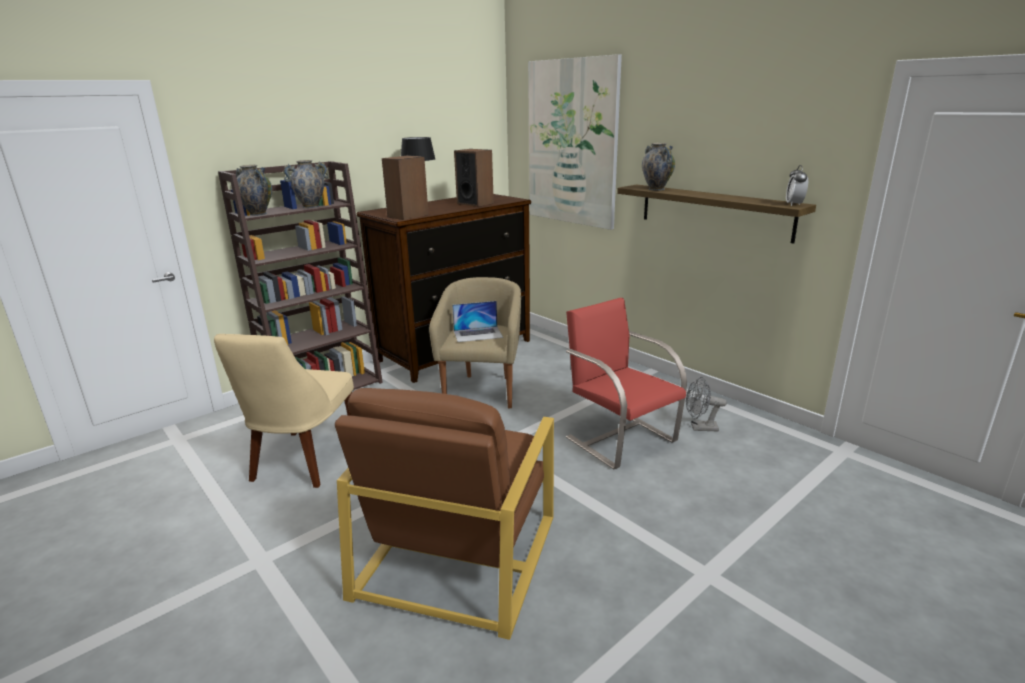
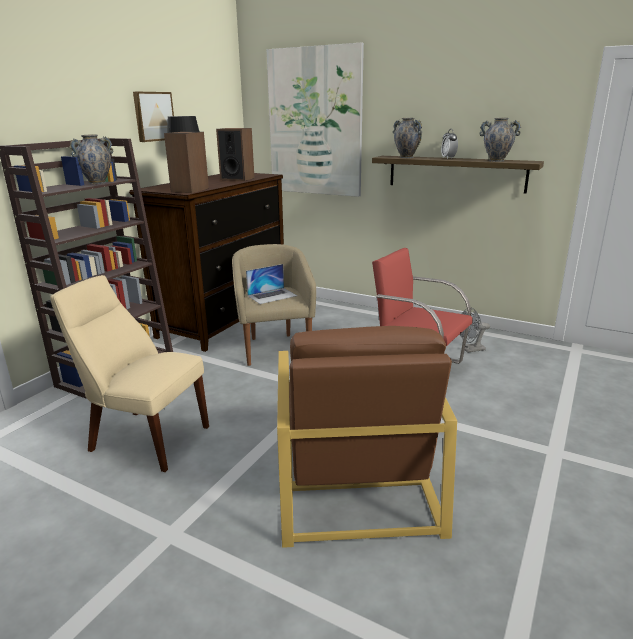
camera: 20 degrees left, 0 degrees up
beige chair [214,334,354,488] -> beige chair turned 120 degrees clockwise [50,275,209,472]
vase [236,165,272,216] -> vase moved to [480,118,521,162]
alarm clock [786,165,808,206] -> alarm clock moved to [441,129,458,159]
none -> picture [133,92,174,142]

